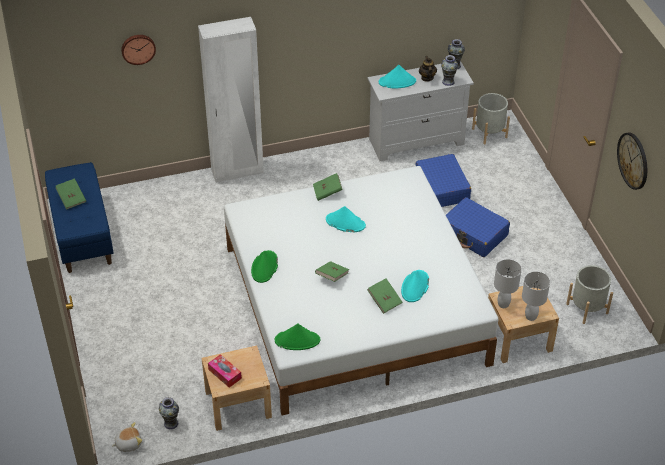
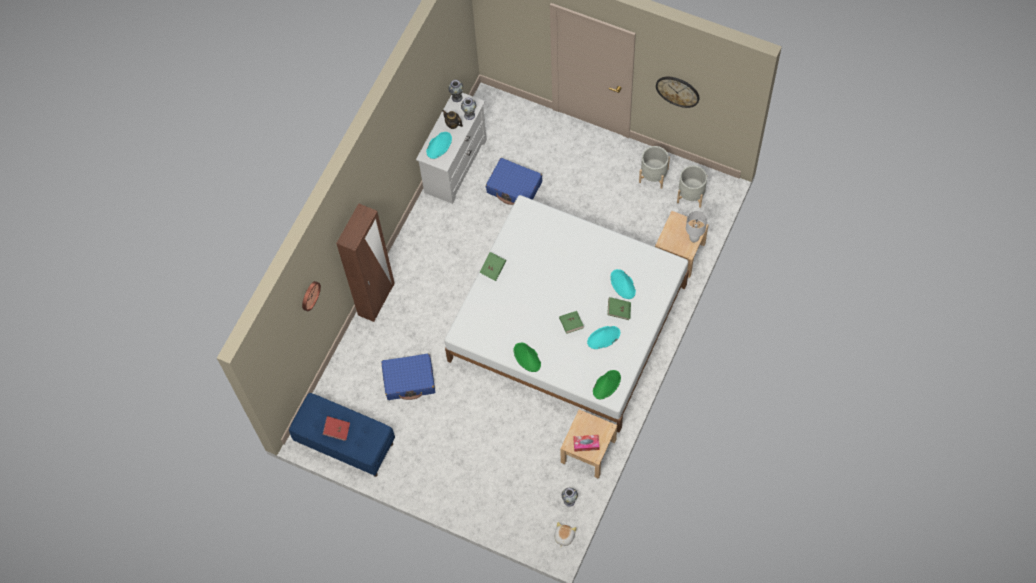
camera: 45 degrees left, 20 degrees up
green book [55,178,86,210] -> red book [323,416,350,441]
white wardrobe [198,17,264,183] -> brown wardrobe [336,203,395,322]
turquoise hat [326,206,366,232] -> turquoise hat moved to [587,326,620,349]
blue suitcase [446,197,510,257] -> blue suitcase moved to [381,353,435,400]
grey planter [472,93,510,144] -> grey planter moved to [639,146,670,189]
white table lamp [494,259,522,308] -> none

